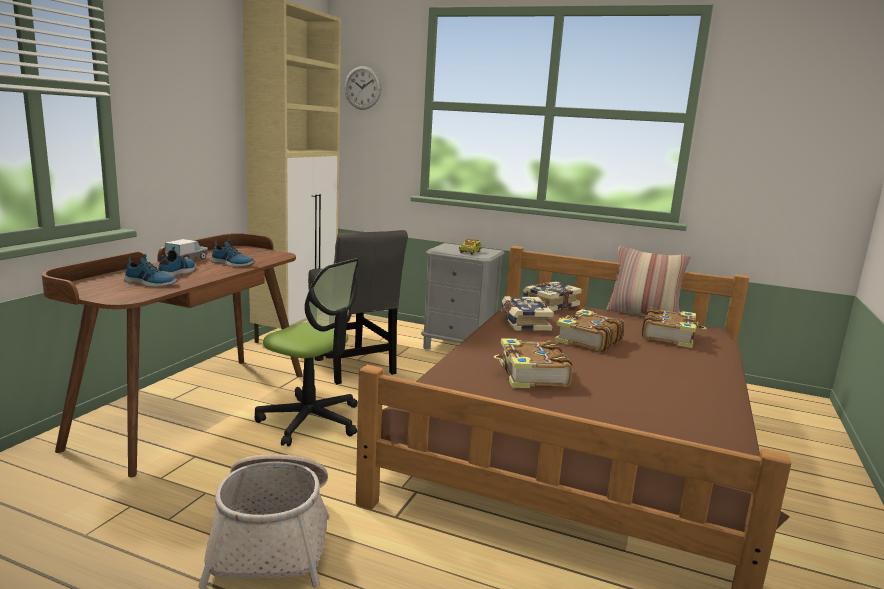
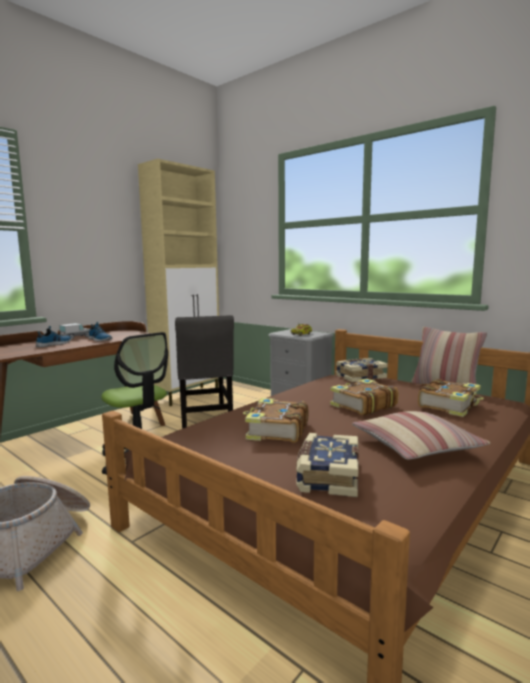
camera: 20 degrees right, 5 degrees down
shoe [124,254,178,287] -> none
wall clock [344,66,381,110] -> none
book [501,296,554,331] -> book moved to [296,433,359,497]
none -> pillow [352,411,490,460]

